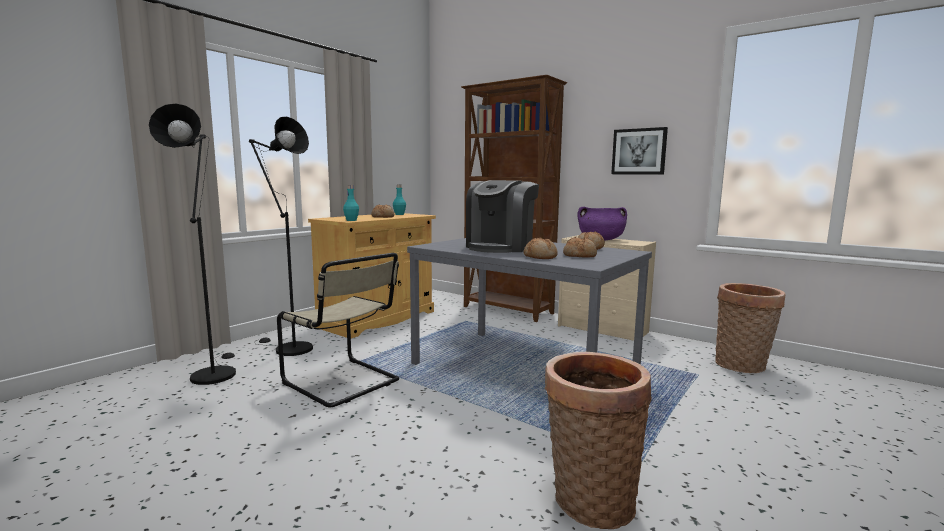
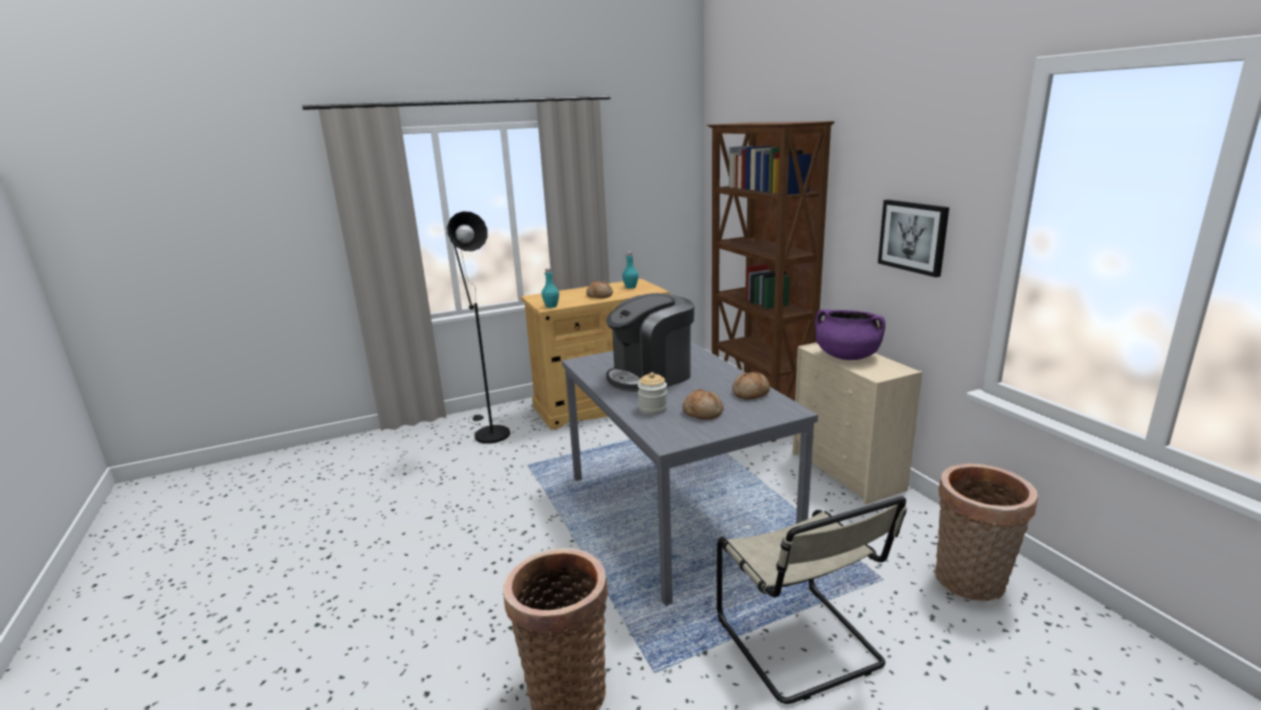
camera: 30 degrees right, 10 degrees up
black floor lamp [149,103,236,385] -> none
beige chair [277,253,399,407] -> beige chair moved to [717,496,907,704]
bread [523,237,558,259] -> jar [638,372,667,415]

